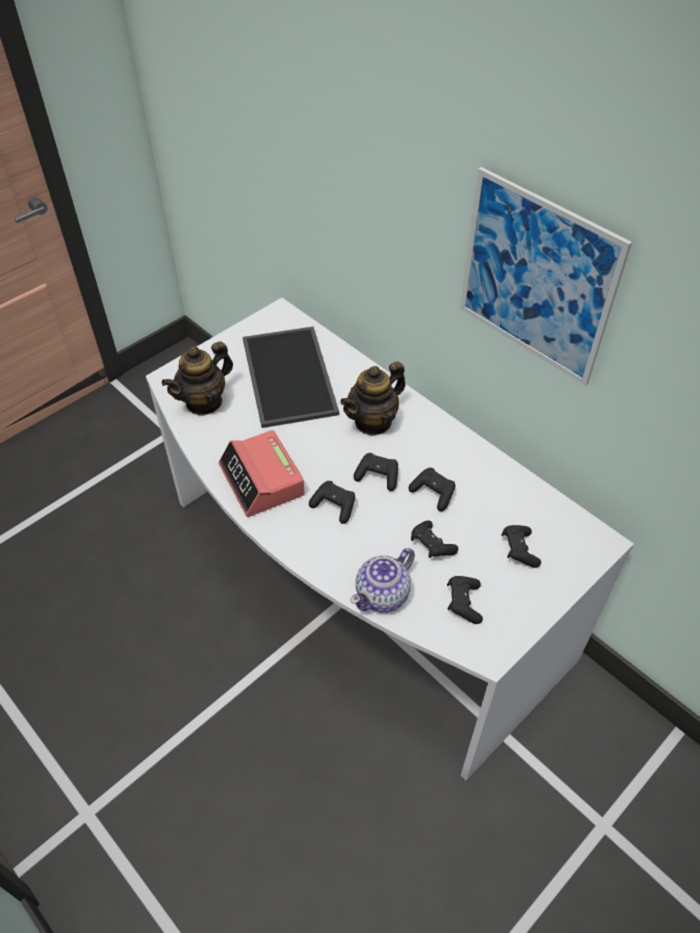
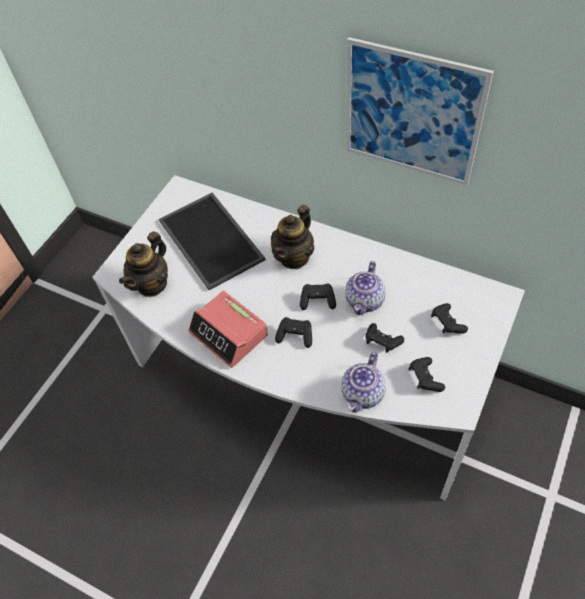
camera: 15 degrees left, 5 degrees up
black game controller [409,468,455,511] -> teapot [345,261,386,315]

